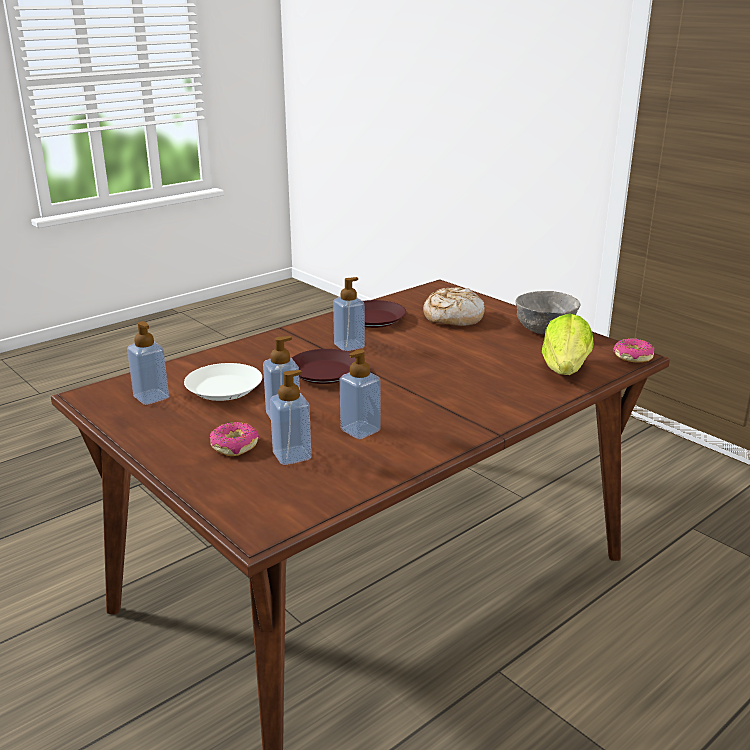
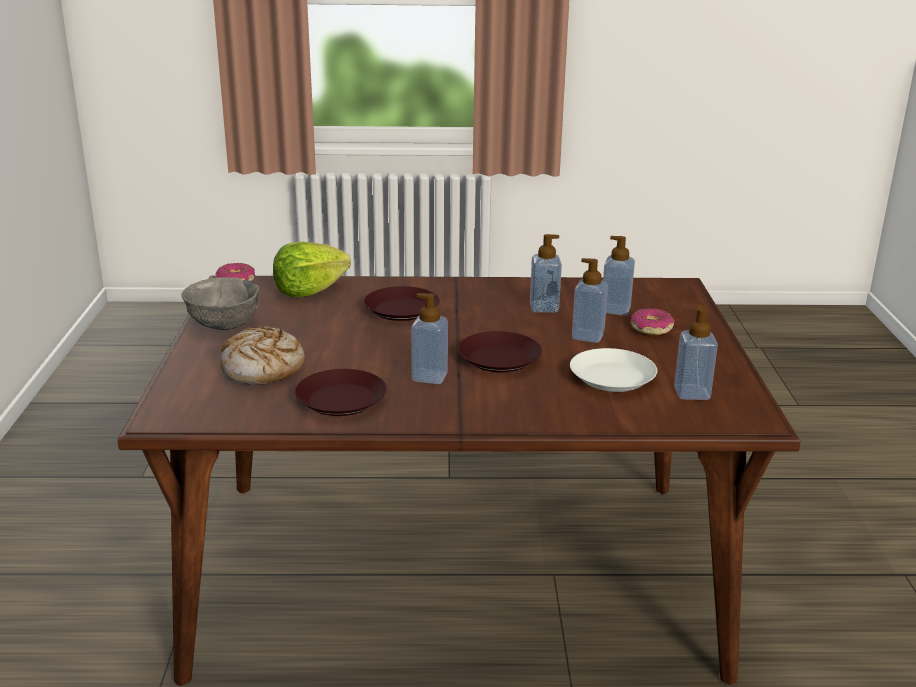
camera: 140 degrees left, 0 degrees up
none -> brown plate [364,286,440,321]

